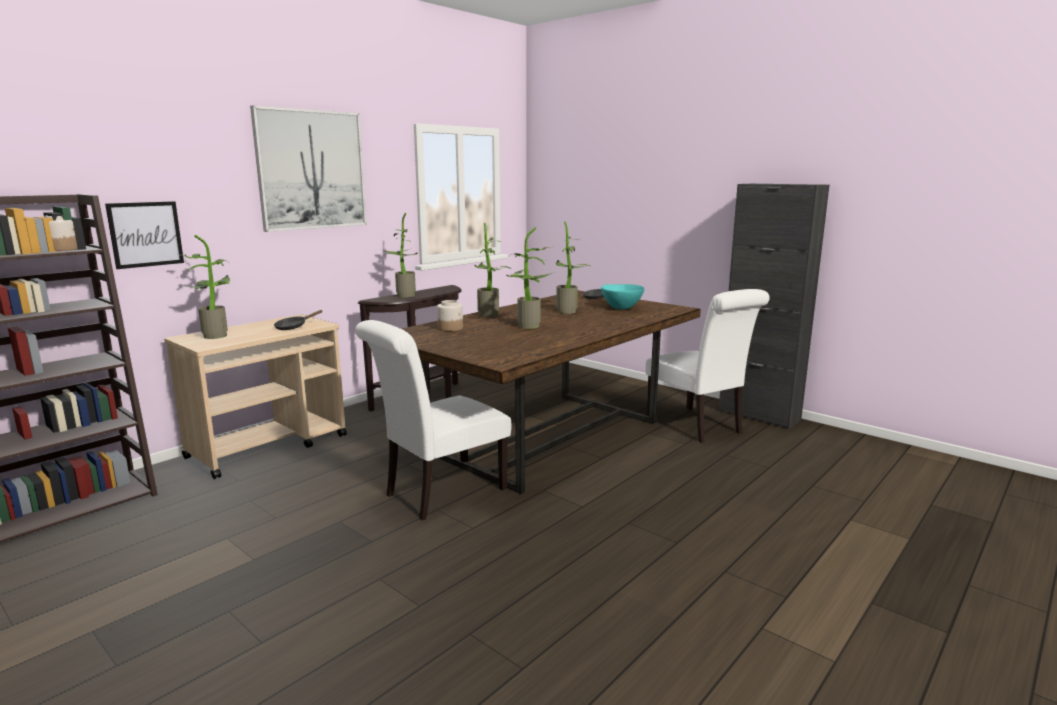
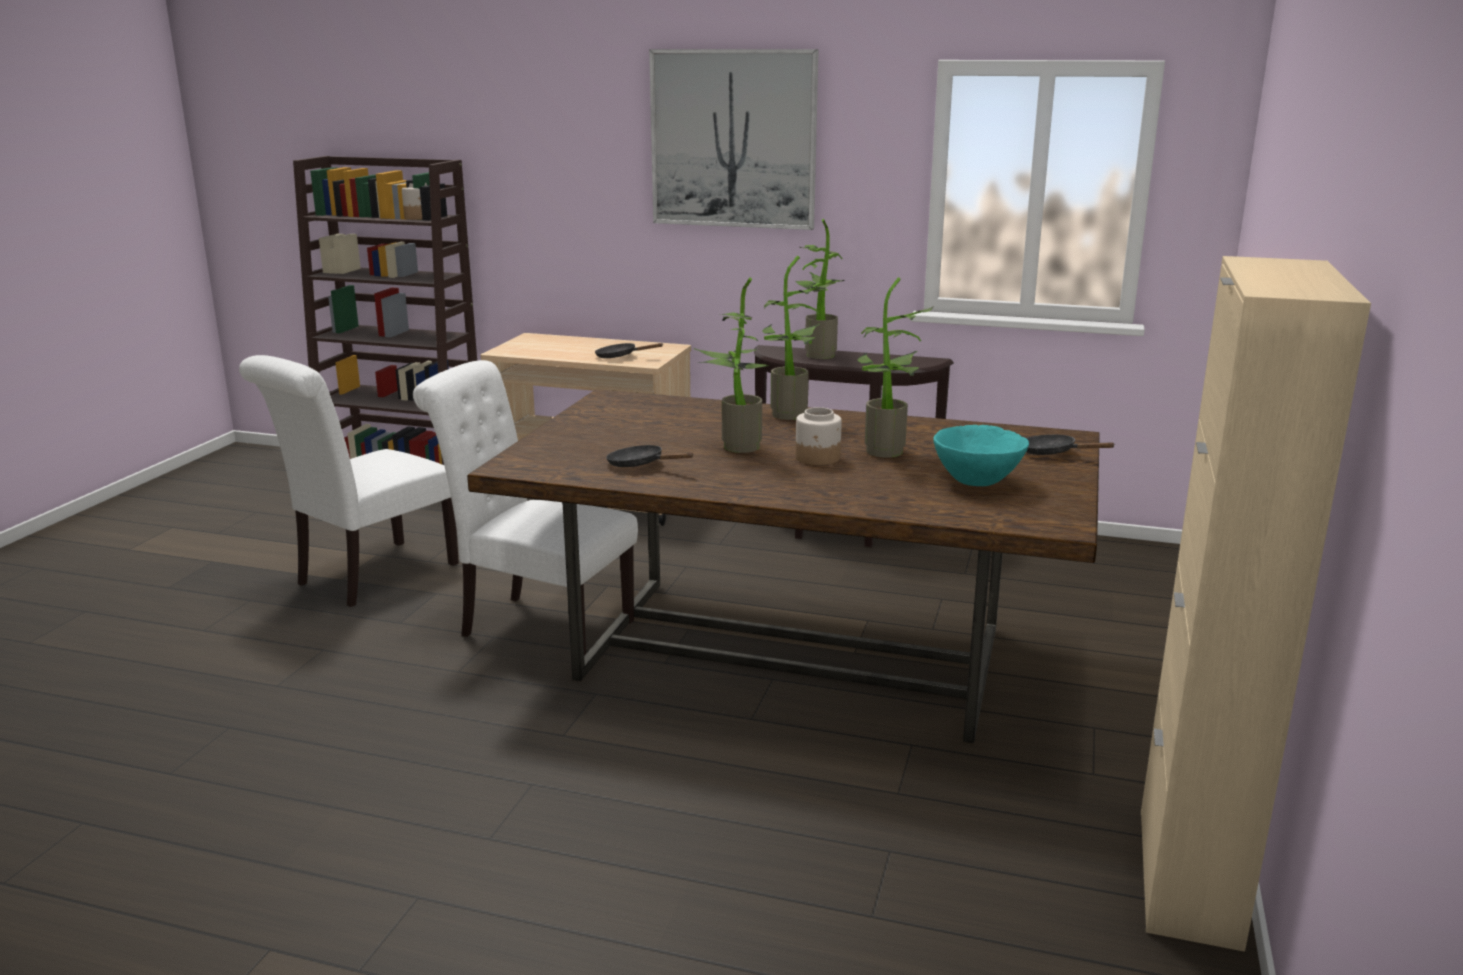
camera: 65 degrees right, 5 degrees up
picture [105,201,184,269] -> none
potted plant [176,235,230,339] -> none
jar [437,300,463,331] -> jar moved to [796,407,842,465]
white chair [645,289,770,443] -> white chair moved to [239,355,459,607]
black cabinet [719,184,829,429] -> beige cabinet [1141,256,1371,952]
none -> black frying pan [606,445,694,467]

